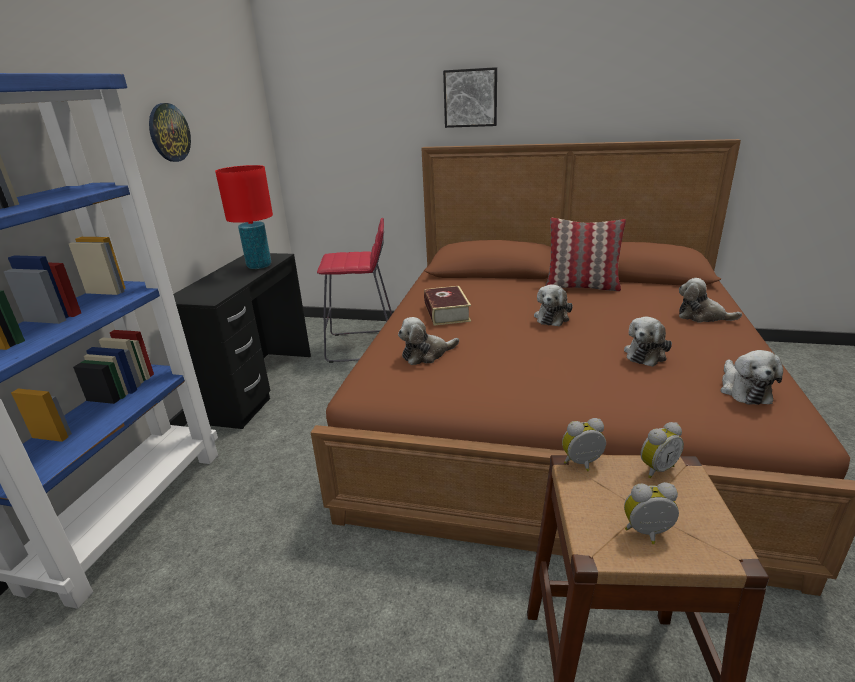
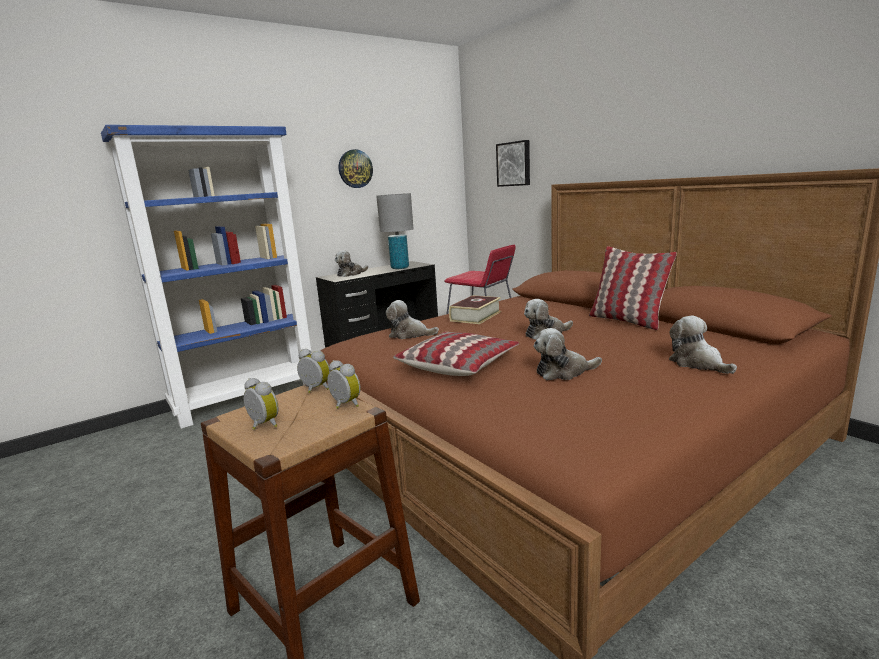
camera: 40 degrees right, 10 degrees down
red table lamp [215,165,273,269] -> grey table lamp [376,193,413,269]
picture [443,67,497,128] -> picture moved to [496,140,530,187]
alarm clock [641,422,684,478] -> alarm clock turned 150 degrees counterclockwise [327,360,360,409]
plush toy [720,350,783,405] -> plush toy moved to [335,250,368,277]
none -> pillow [393,332,519,376]

